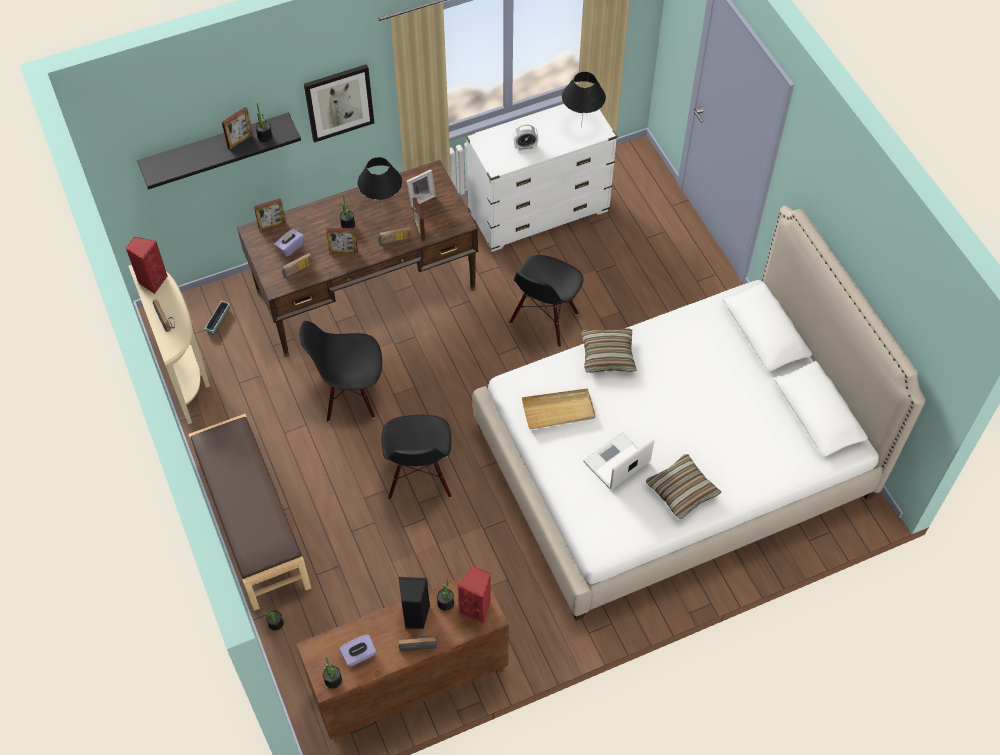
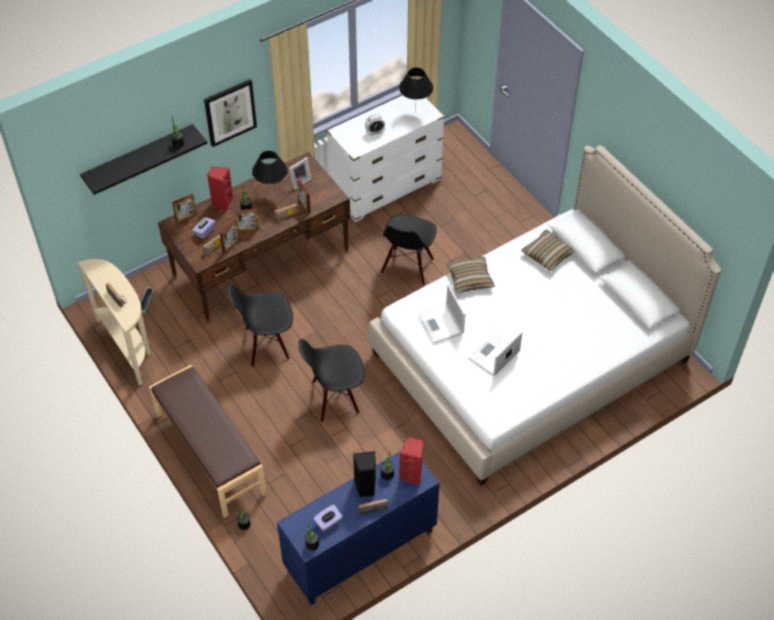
camera: 10 degrees left, 5 degrees down
red speaker [126,236,168,294] -> red speaker moved to [207,167,233,211]
picture frame [222,107,253,150] -> picture frame moved to [220,219,240,253]
brown cabinet [296,569,509,742] -> blue cabinet [277,452,439,605]
black chair [382,415,452,499] -> black chair turned 90 degrees clockwise [298,339,365,423]
beige tray [522,389,595,430] -> laptop [418,284,465,343]
pillow [646,454,721,519] -> pillow moved to [521,230,575,271]

